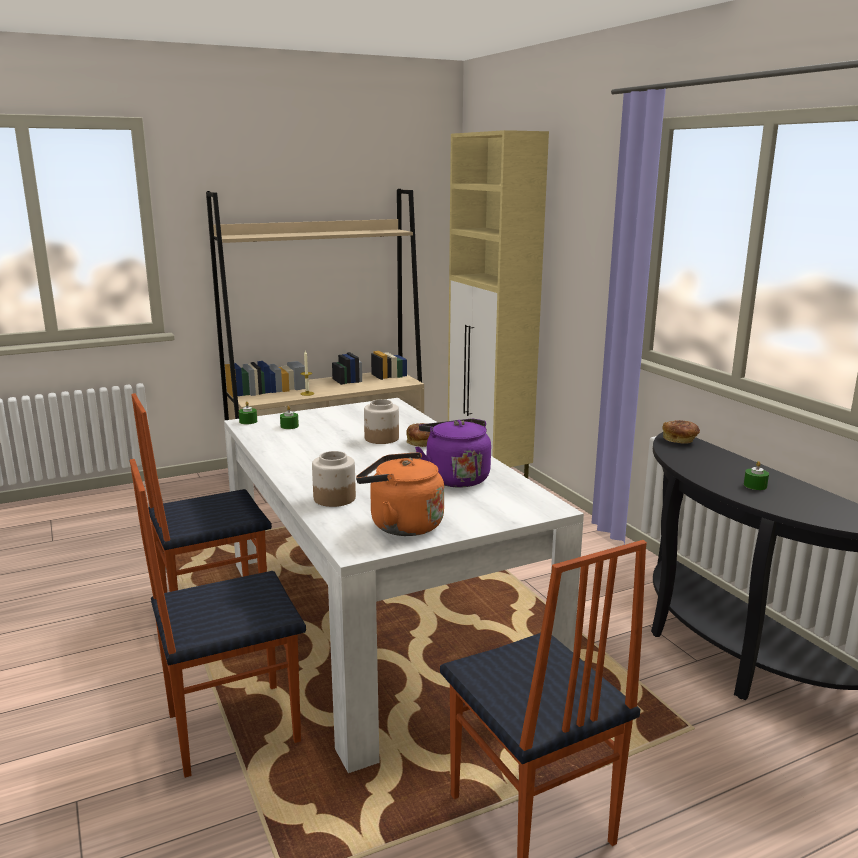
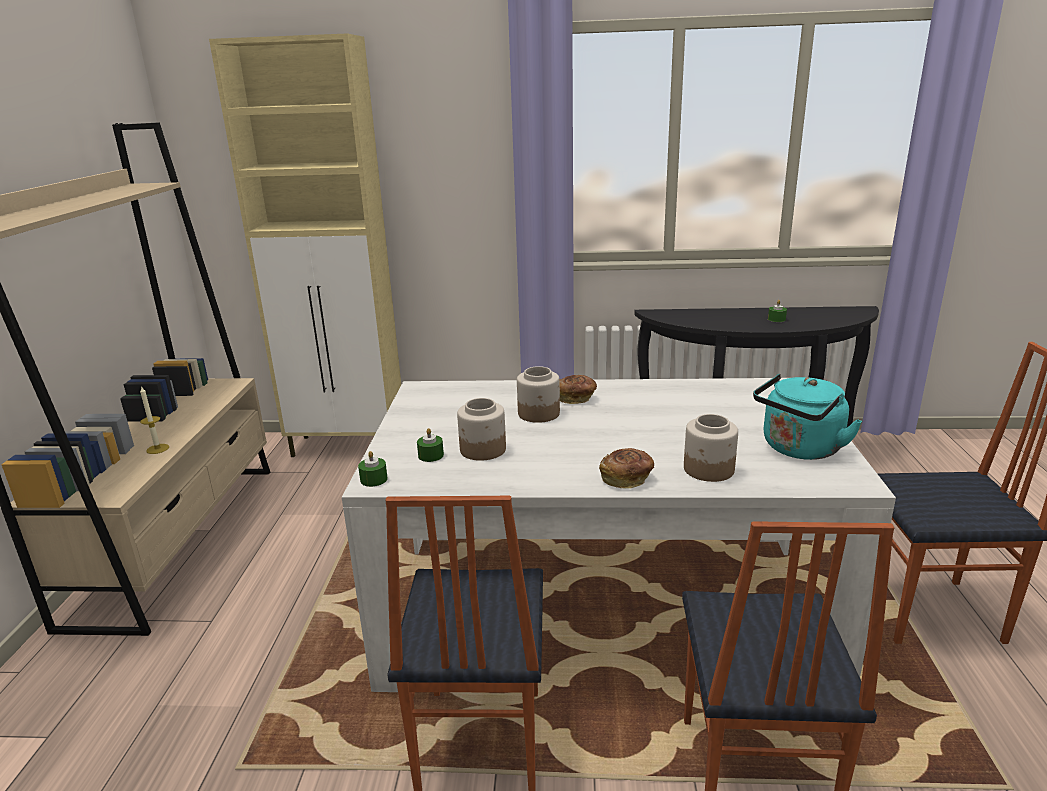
camera: 60 degrees left, 5 degrees up
orange kettle [356,452,444,536] -> turquoise kettle [753,374,862,460]
purple kettle [415,419,491,488] -> none
bread [663,420,700,444] -> bread moved to [599,448,654,489]
none -> jar [457,398,506,461]

